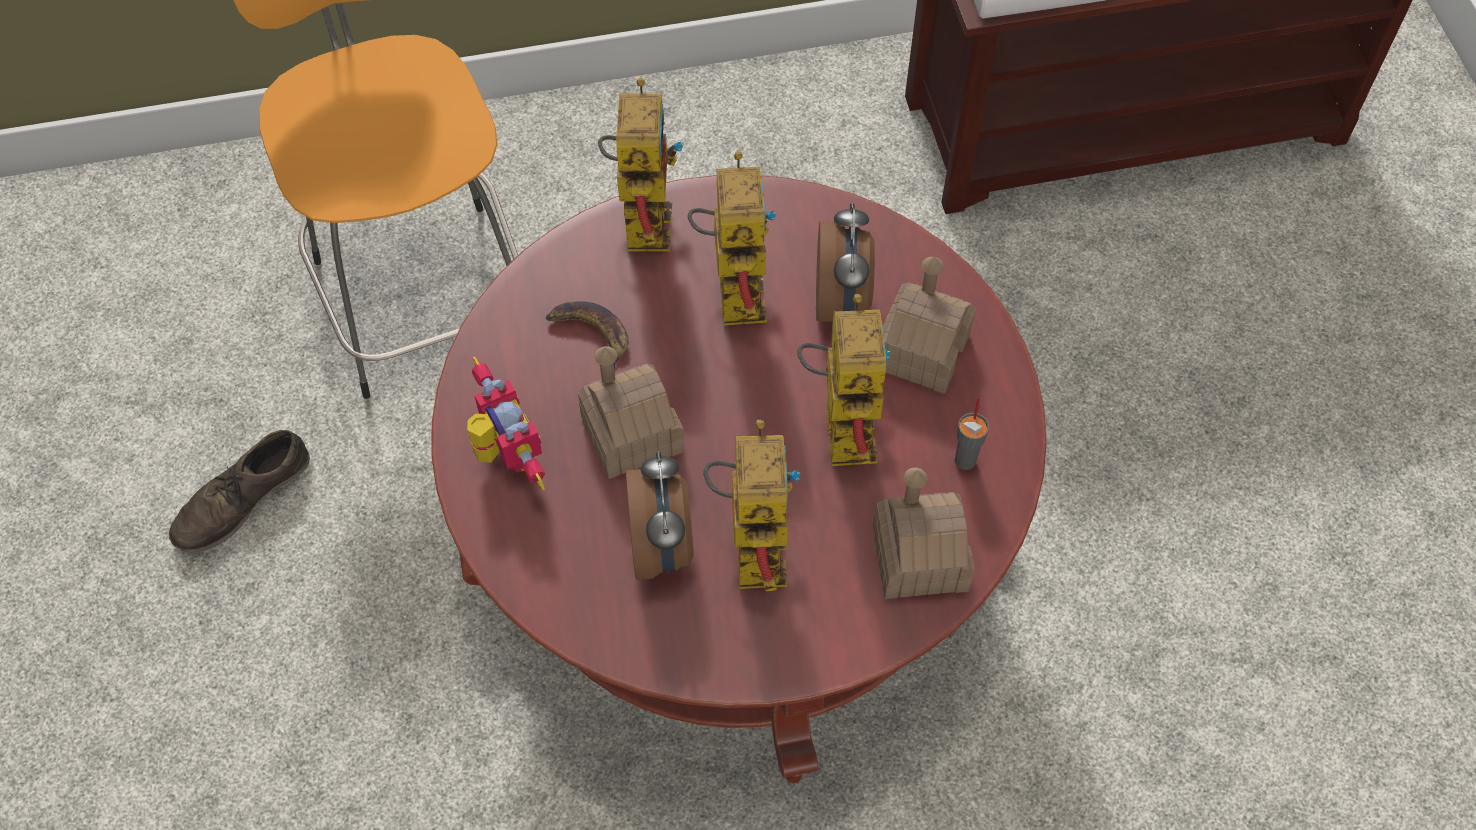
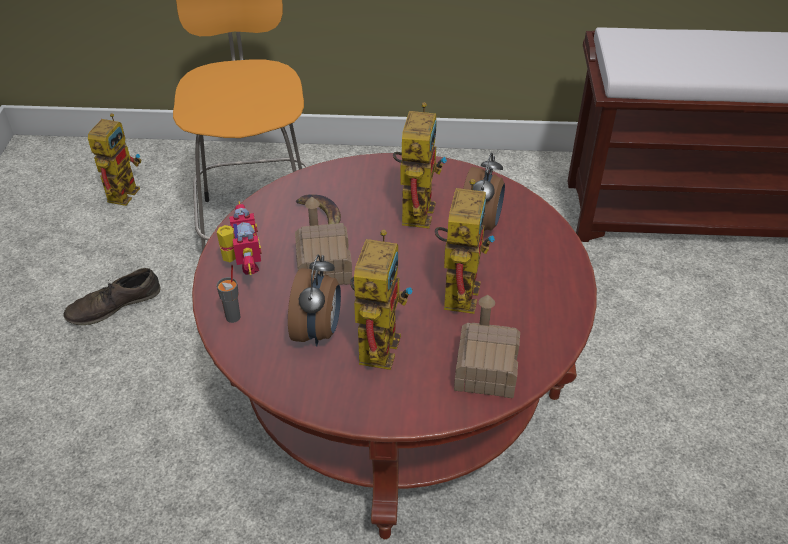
camera: 15 degrees right, 15 degrees down
toy robot [598,78,683,252] -> toy robot moved to [88,113,142,206]
toy house [883,257,976,394] -> none
grey cup [955,397,989,470] -> grey cup moved to [216,265,240,323]

